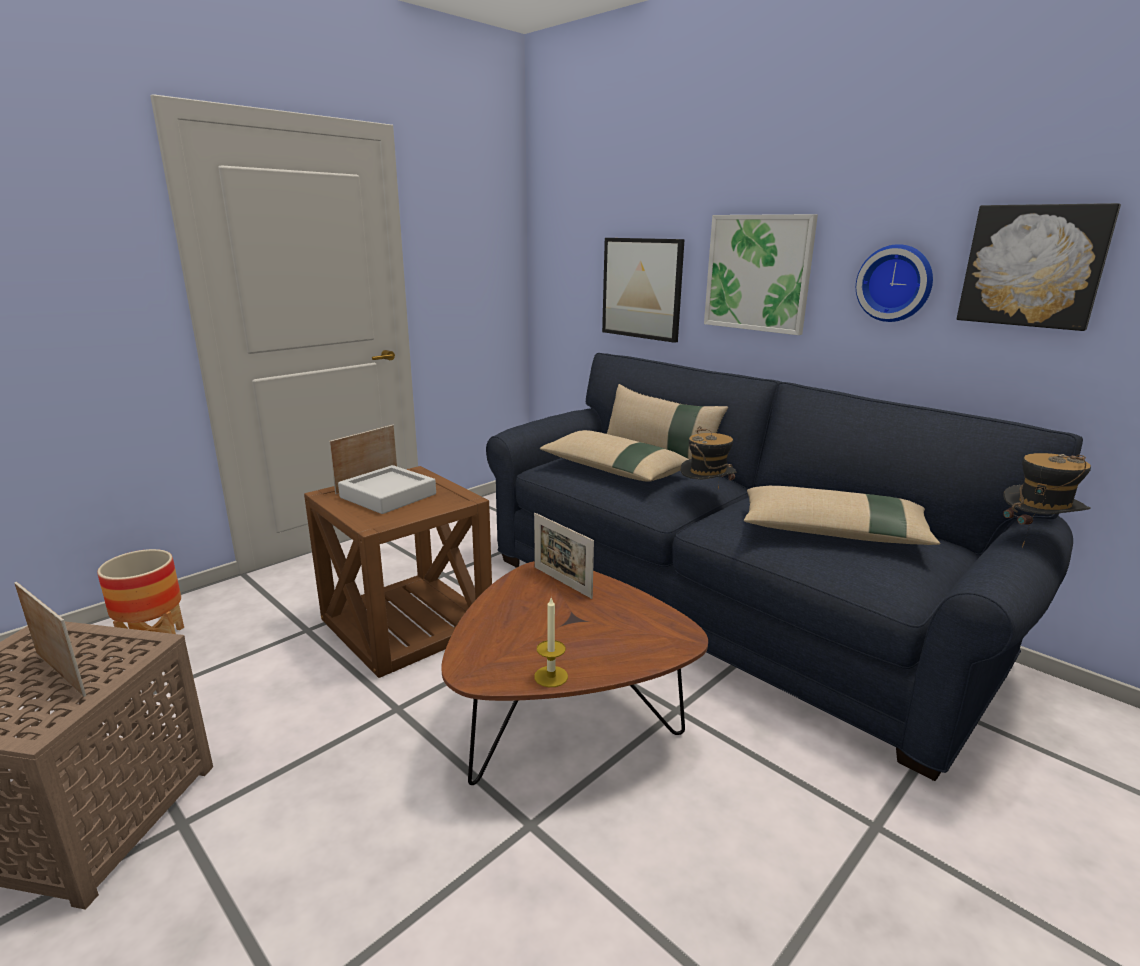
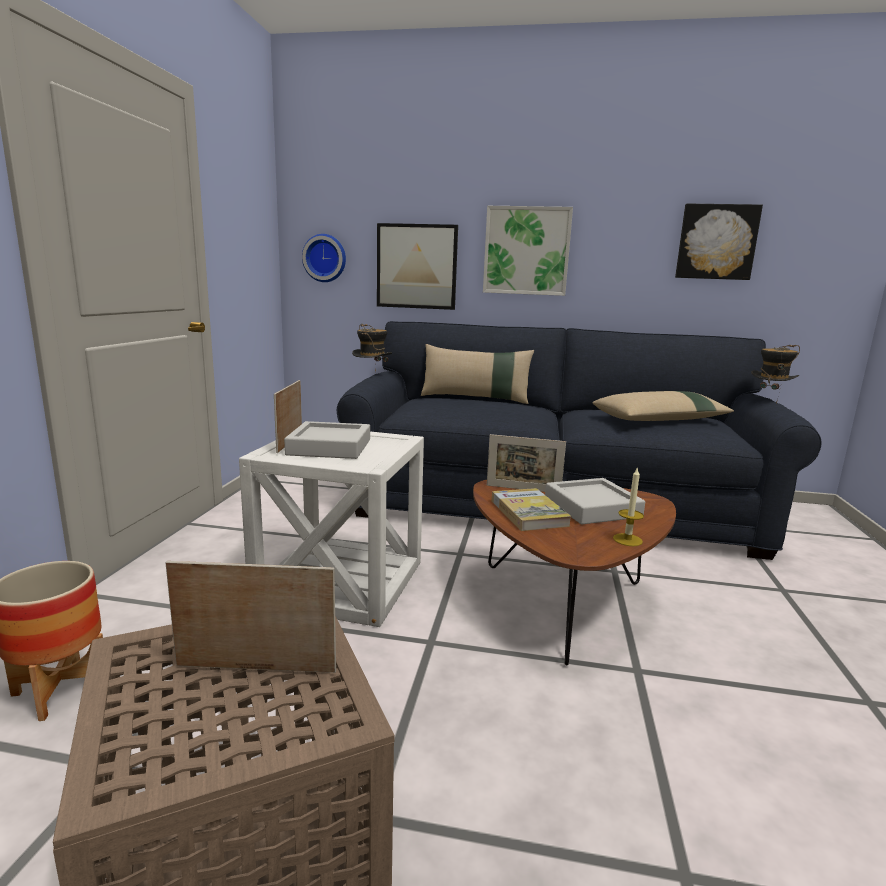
camera: 35 degrees left, 5 degrees down
brown side table [304,466,492,678] -> white side table [239,431,424,627]
beige pillow [540,430,689,482] -> none
hat [681,426,737,490] -> hat moved to [352,324,392,372]
wall clock [856,244,933,322] -> wall clock moved to [302,234,346,282]
none -> book [492,488,572,531]
none -> grey tray [545,478,645,524]

